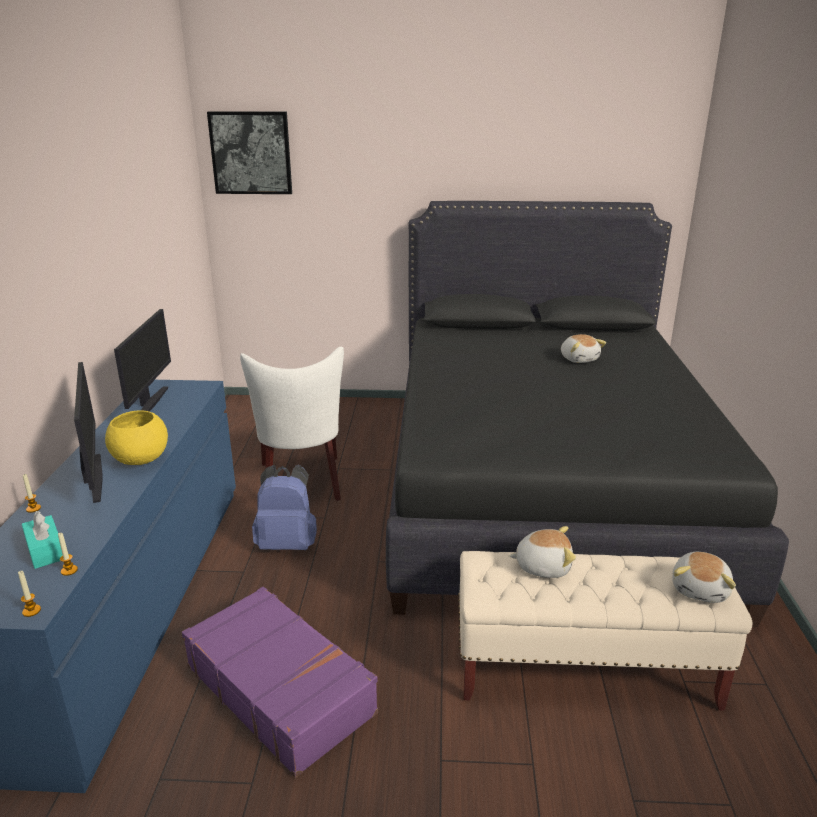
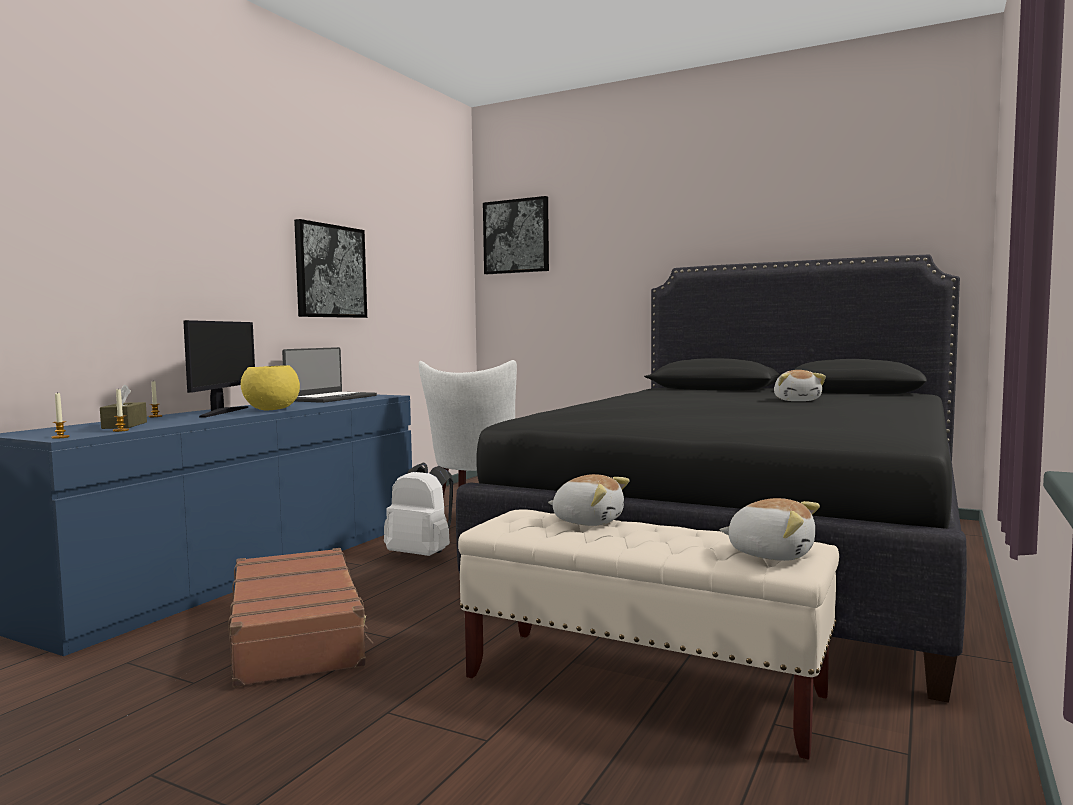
camera: 25 degrees right, 20 degrees down
turquoise tissue box [22,511,63,569] -> brown tissue box [100,384,147,429]
monitor [114,309,171,412] -> laptop [282,347,377,403]
purple suitcase [182,587,378,778] -> brown suitcase [228,548,373,687]
blue backpack [252,465,317,550] -> white backpack [384,462,453,556]
plush toy [672,552,736,603] -> plush toy turned 105 degrees counterclockwise [720,498,820,561]
none -> picture [294,219,367,318]

